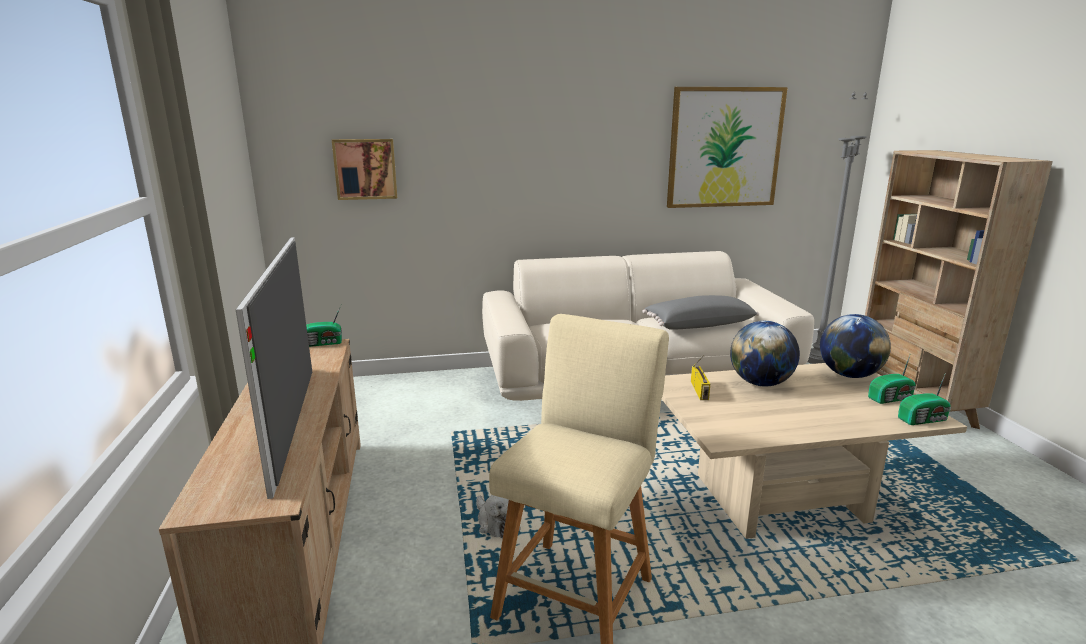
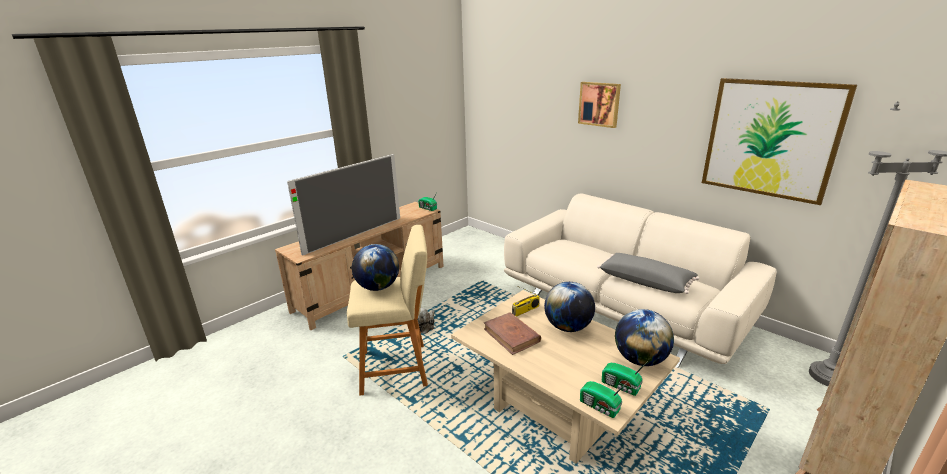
camera: 55 degrees right, 5 degrees up
picture [332,139,397,200] -> picture moved to [578,82,621,128]
none -> globe [352,244,399,291]
none -> brown book [484,312,541,355]

